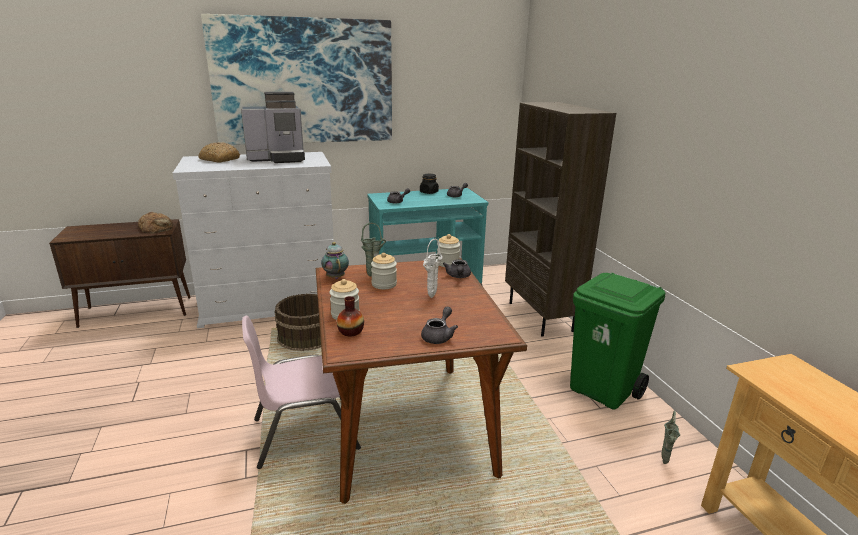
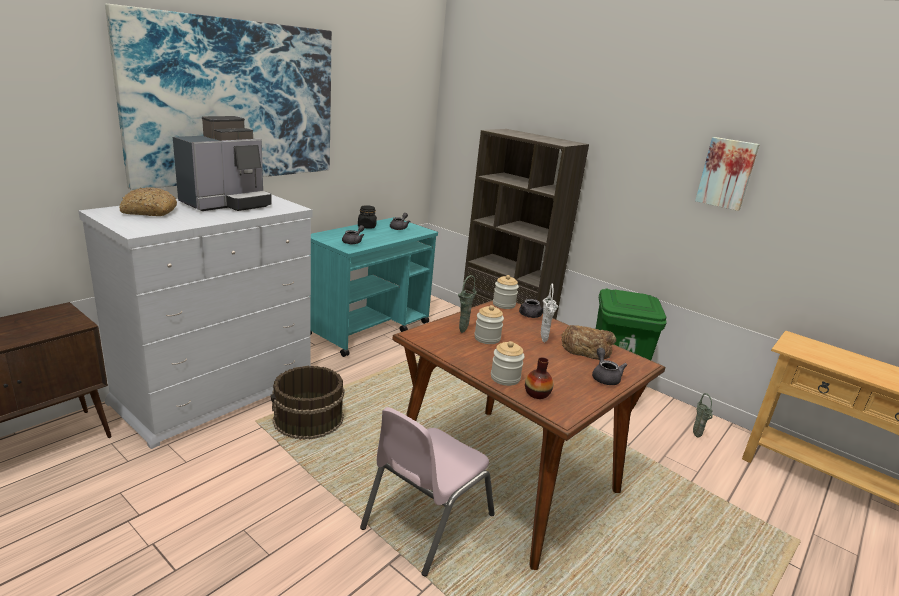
camera: 35 degrees left, 0 degrees up
bread [138,212,173,233] -> bread moved to [561,325,616,360]
teapot [321,242,349,279] -> none
none -> picture [695,137,760,211]

